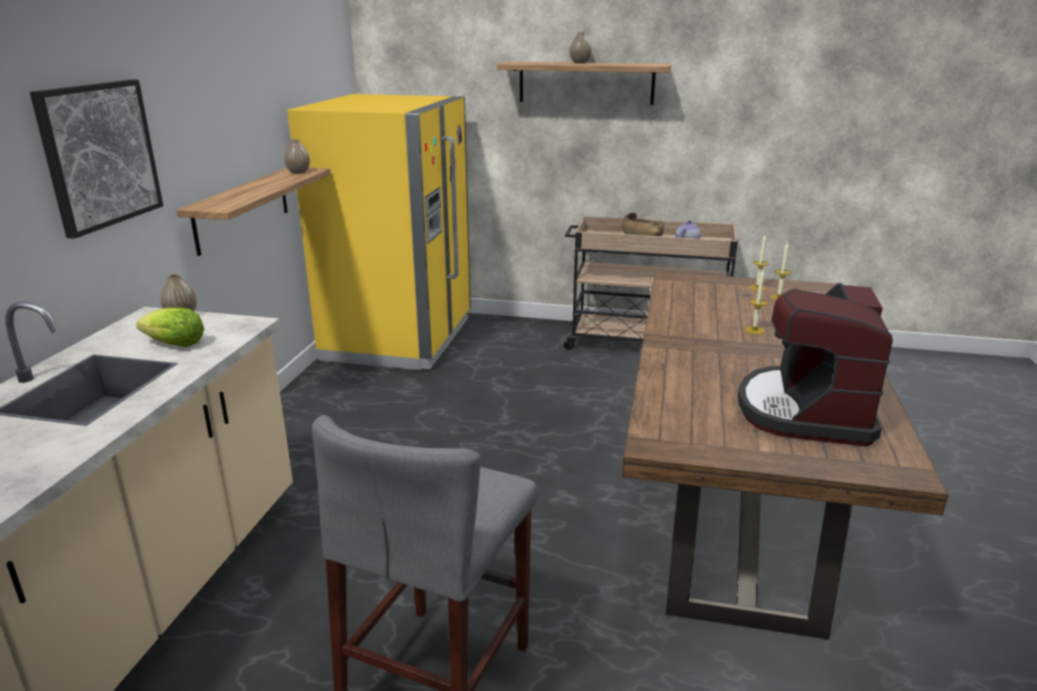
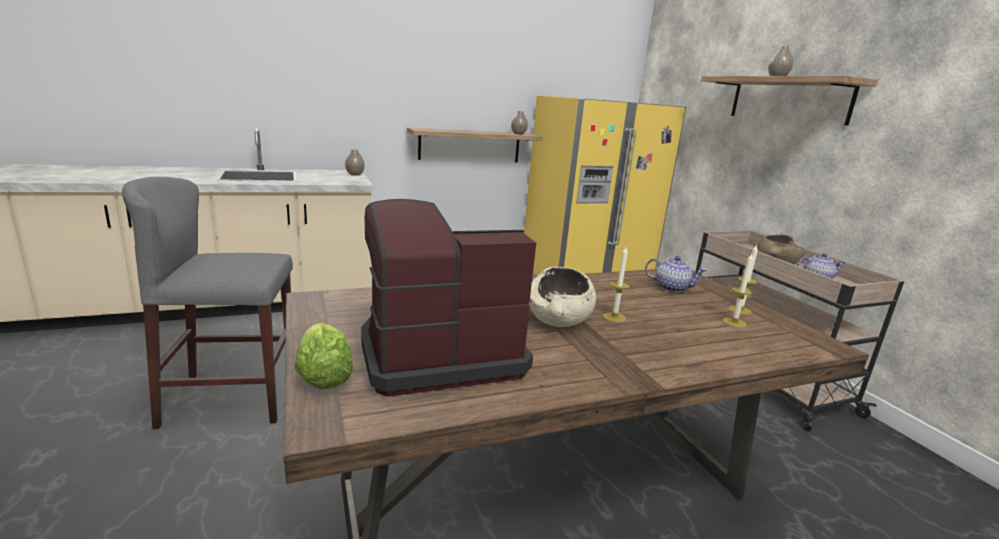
camera: 55 degrees right, 5 degrees down
picture [30,80,163,239] -> none
lettuce [136,308,204,347] -> lettuce moved to [295,323,354,389]
none -> beige bowl [529,267,596,327]
none -> teapot [645,256,707,292]

